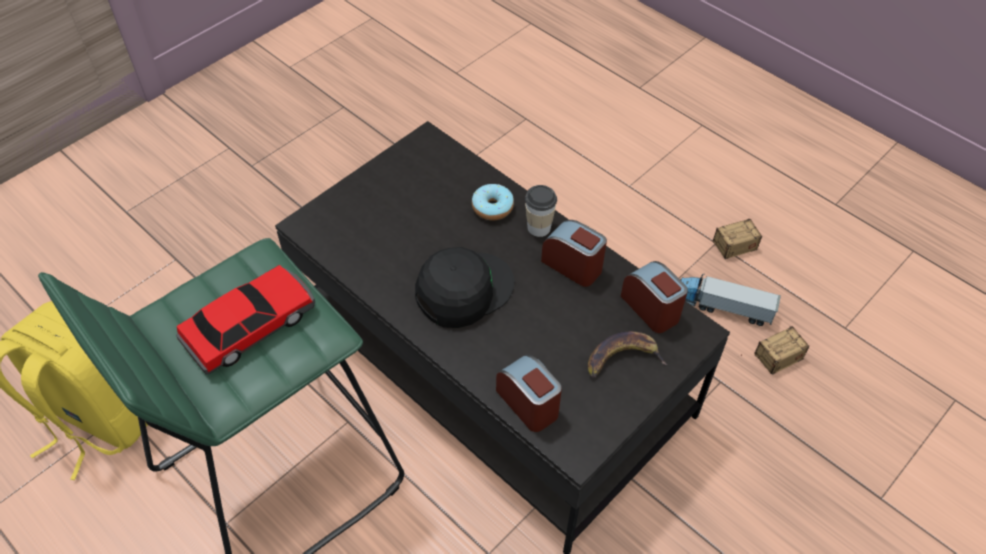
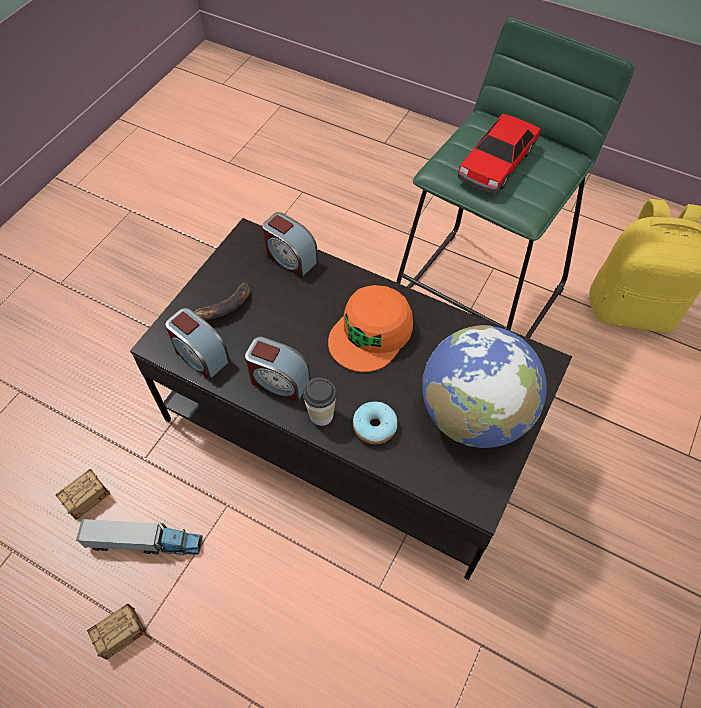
camera: 165 degrees right, 5 degrees up
black cap [415,247,514,328] -> orange cap [328,285,413,372]
none -> globe [422,325,547,448]

